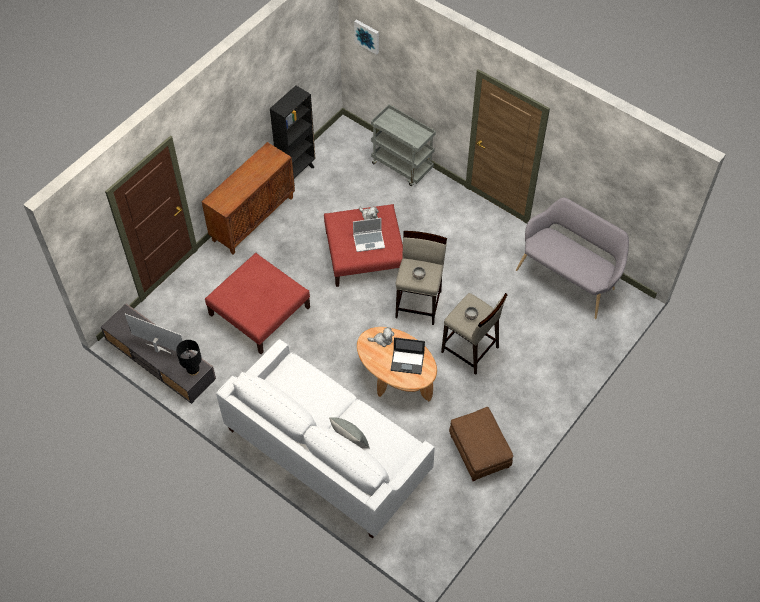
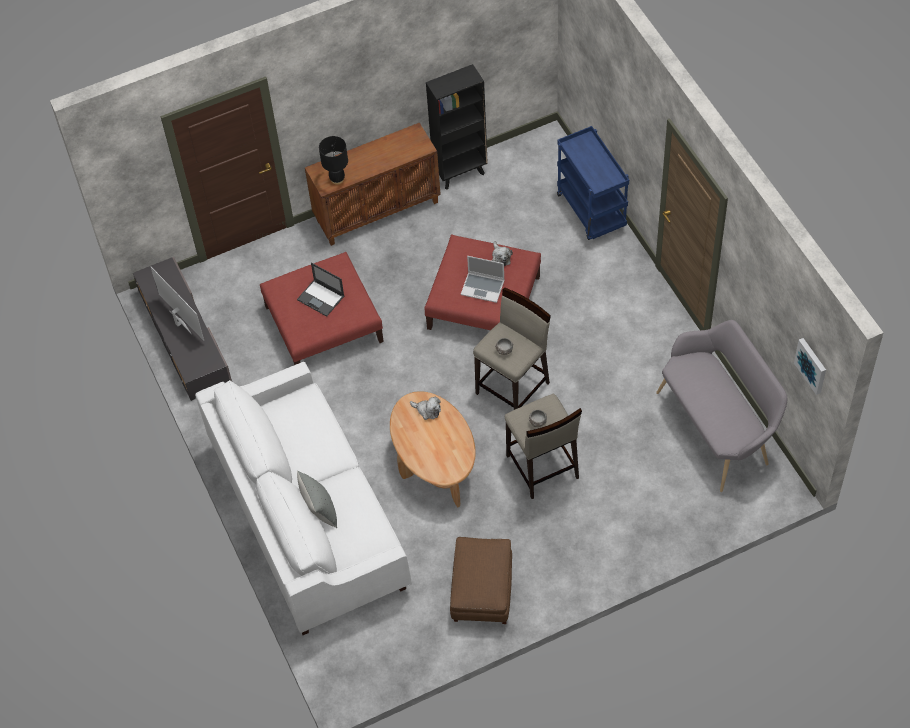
camera: 30 degrees right, 0 degrees up
black table lamp [176,340,202,376] -> black table lamp moved to [319,136,348,185]
picture [354,19,379,55] -> picture moved to [794,338,826,395]
grey cart [371,104,436,186] -> blue cart [557,126,629,240]
laptop [391,337,425,374] -> laptop moved to [297,262,344,317]

